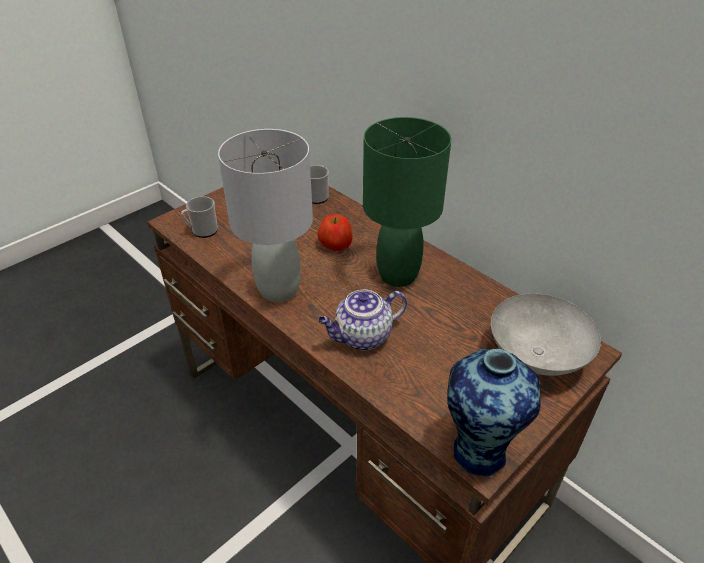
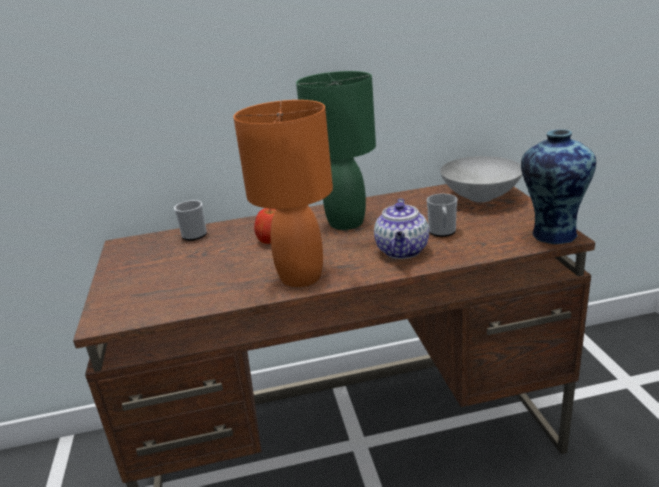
camera: 55 degrees left, 15 degrees down
mug [181,196,218,238] -> mug moved to [427,194,457,237]
grey table lamp [218,129,313,302] -> orange table lamp [233,100,333,287]

